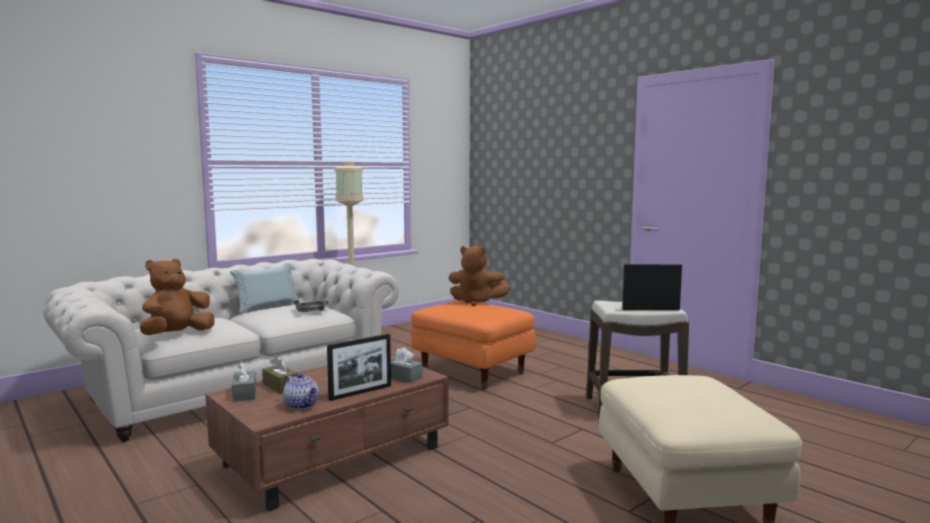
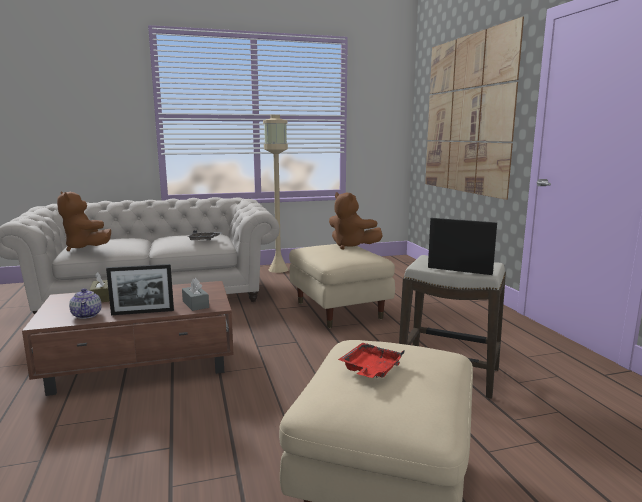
camera: 25 degrees right, 5 degrees up
brown plush toy [140,259,215,335] -> brown plush toy turned 105 degrees counterclockwise [57,192,111,251]
blue pillow [230,263,299,314] -> none
grey tissue box [232,362,256,402] -> none
orange ottoman [411,300,536,390] -> beige ottoman [289,244,395,328]
none -> red tray [338,343,405,378]
none -> picture [425,16,524,200]

